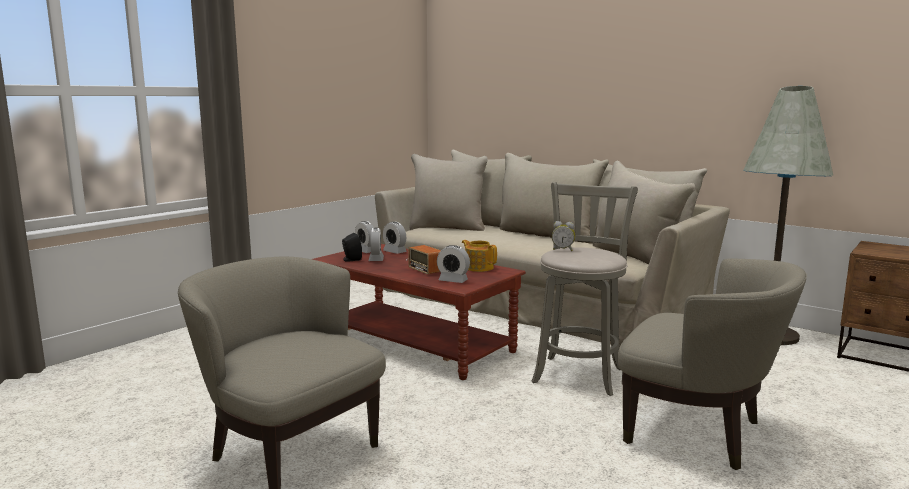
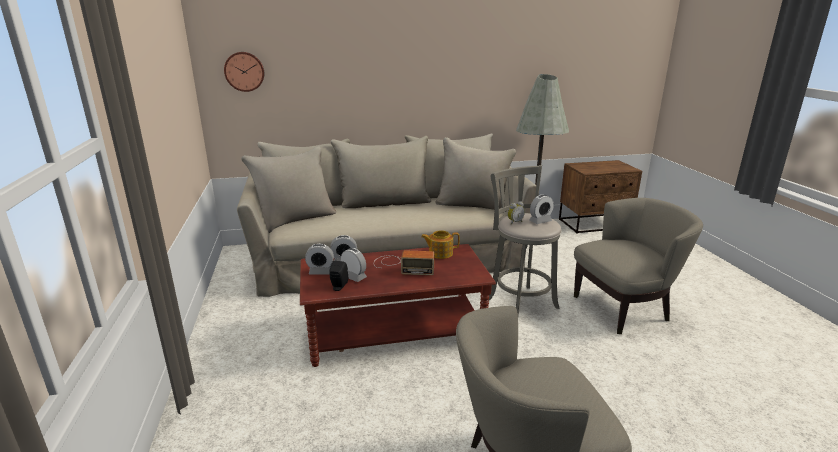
camera: 50 degrees left, 10 degrees up
alarm clock [437,245,470,283] -> alarm clock moved to [529,195,554,224]
none -> wall clock [224,52,264,92]

